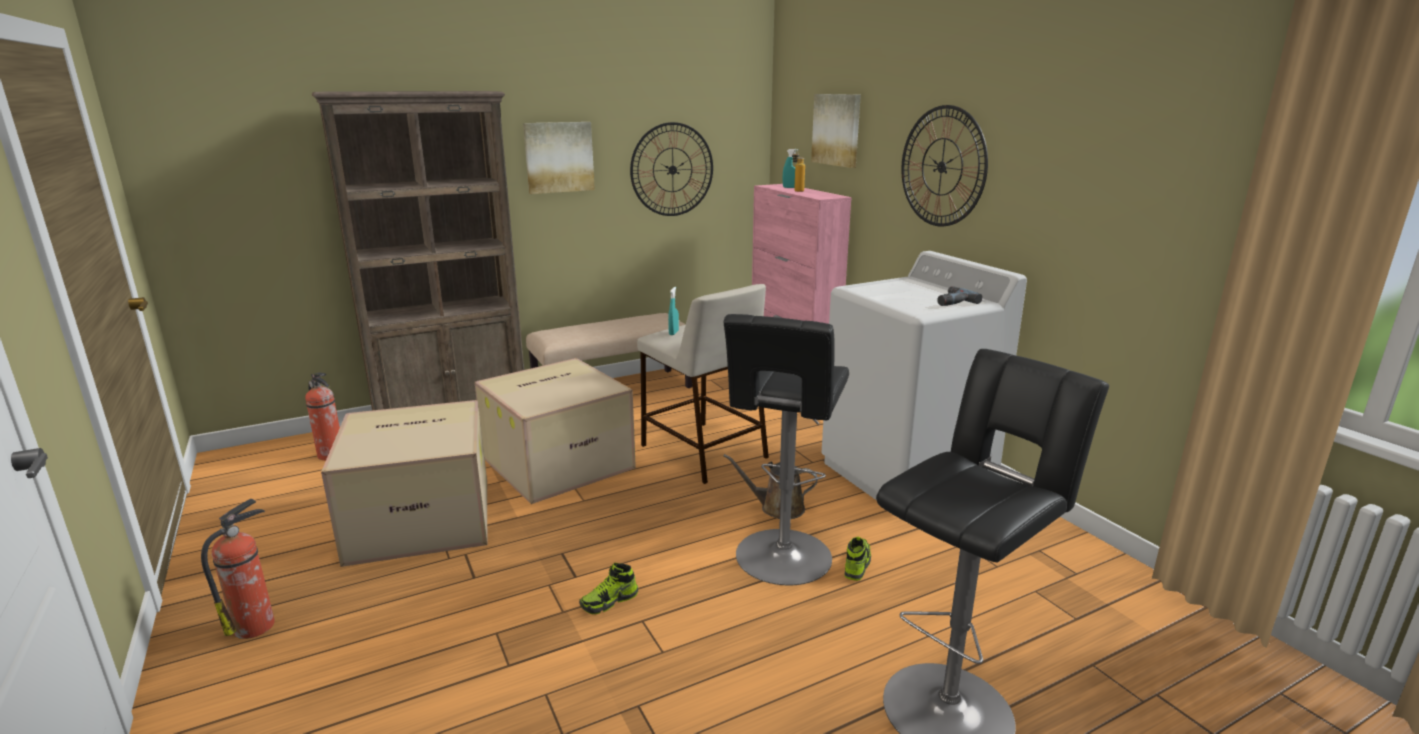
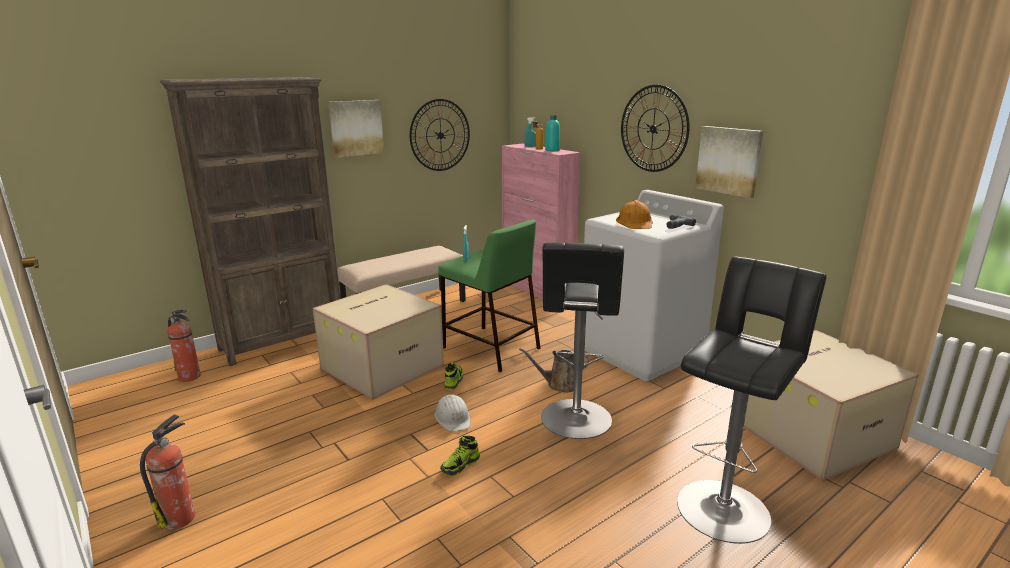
camera: 10 degrees left, 0 degrees up
cardboard box [321,400,487,567] -> cardboard box moved to [744,330,919,481]
beige stool [637,284,769,484] -> green stool [438,220,541,372]
picture [811,94,861,168] -> picture moved to [695,126,763,198]
shoe [845,537,871,581] -> shoe moved to [445,362,463,390]
none -> white hard hat [435,394,470,432]
none -> turquoise bottle [545,115,560,151]
none -> orange hard hat [616,200,653,229]

